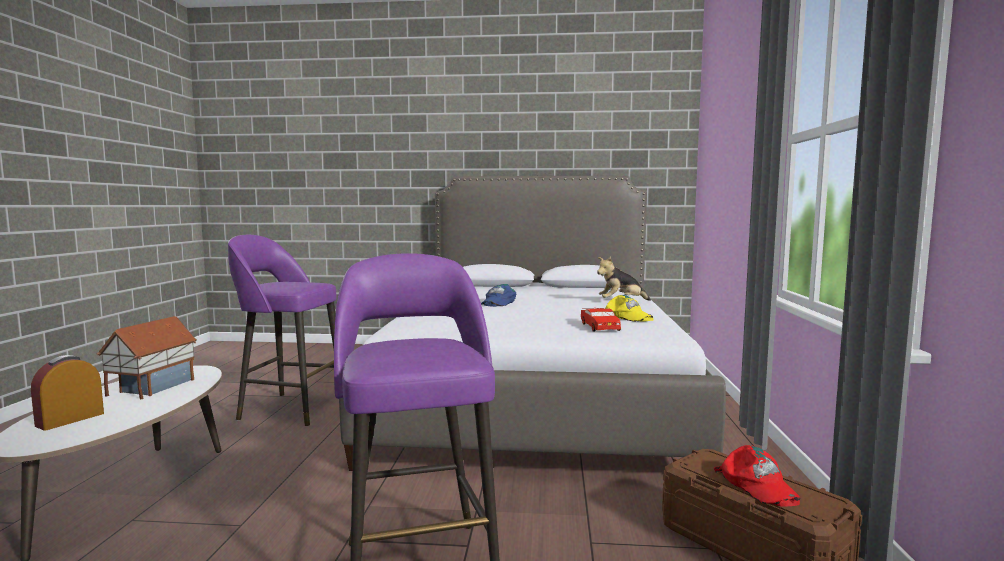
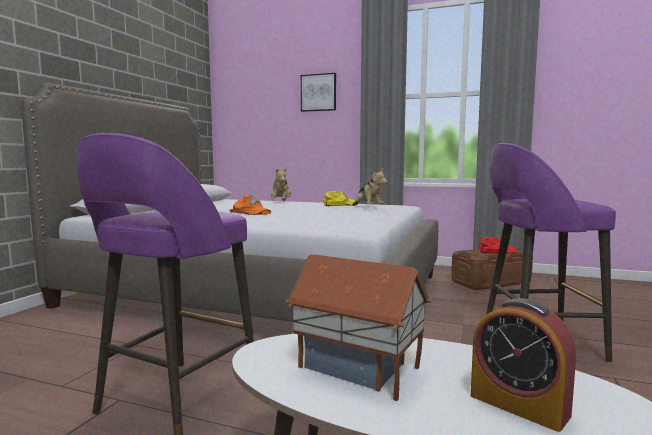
camera: 75 degrees left, 0 degrees up
blue cap [481,284,517,307] -> orange cap [229,195,271,215]
red toy car [581,308,621,332] -> plush toy [352,169,387,206]
none -> picture [301,73,336,112]

